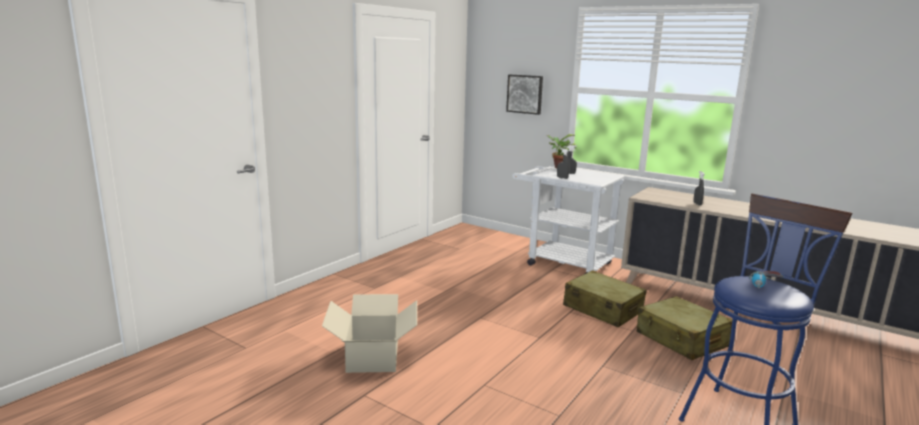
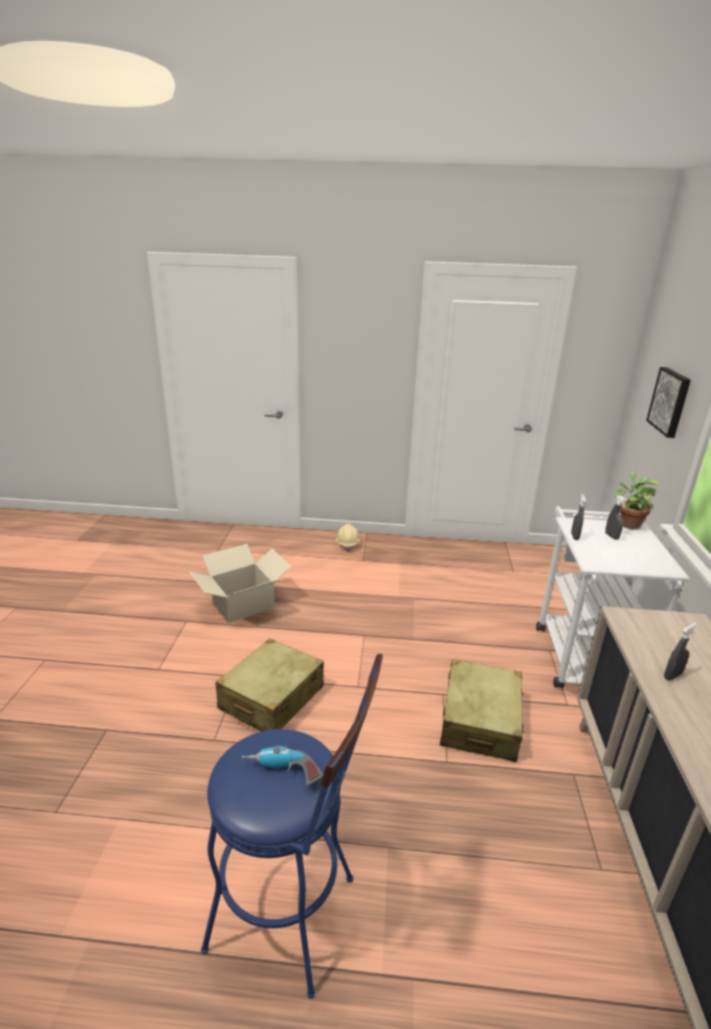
camera: 60 degrees right, 10 degrees up
beige suitcase [637,296,732,360] -> beige suitcase moved to [215,639,324,731]
none -> beige hard hat [336,523,360,551]

